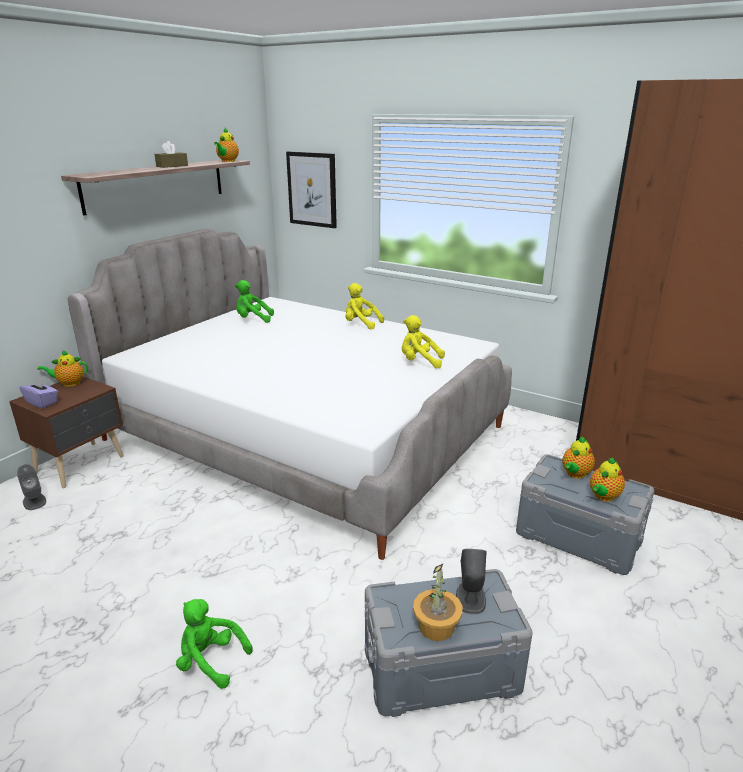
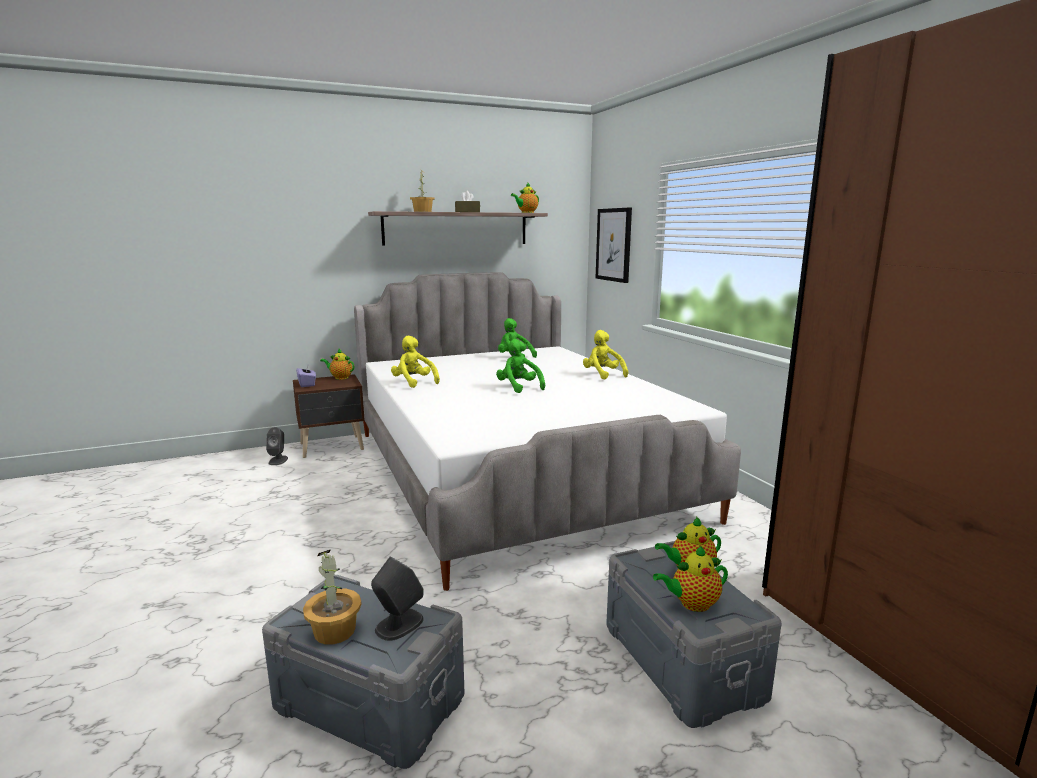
camera: 35 degrees right, 10 degrees down
green plush toy [176,599,253,689] -> green plush toy moved to [496,339,545,393]
yellow plush toy [402,315,445,368] -> yellow plush toy moved to [391,335,440,388]
none -> potted plant [410,171,434,212]

